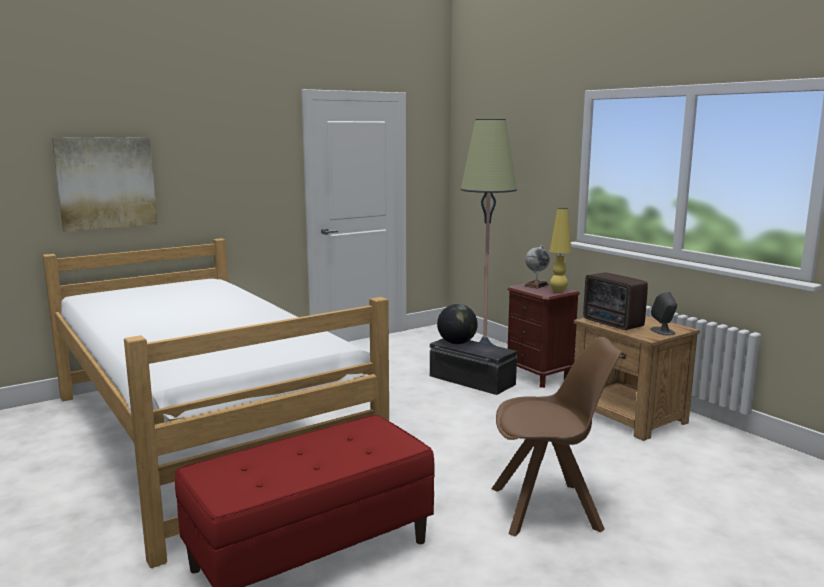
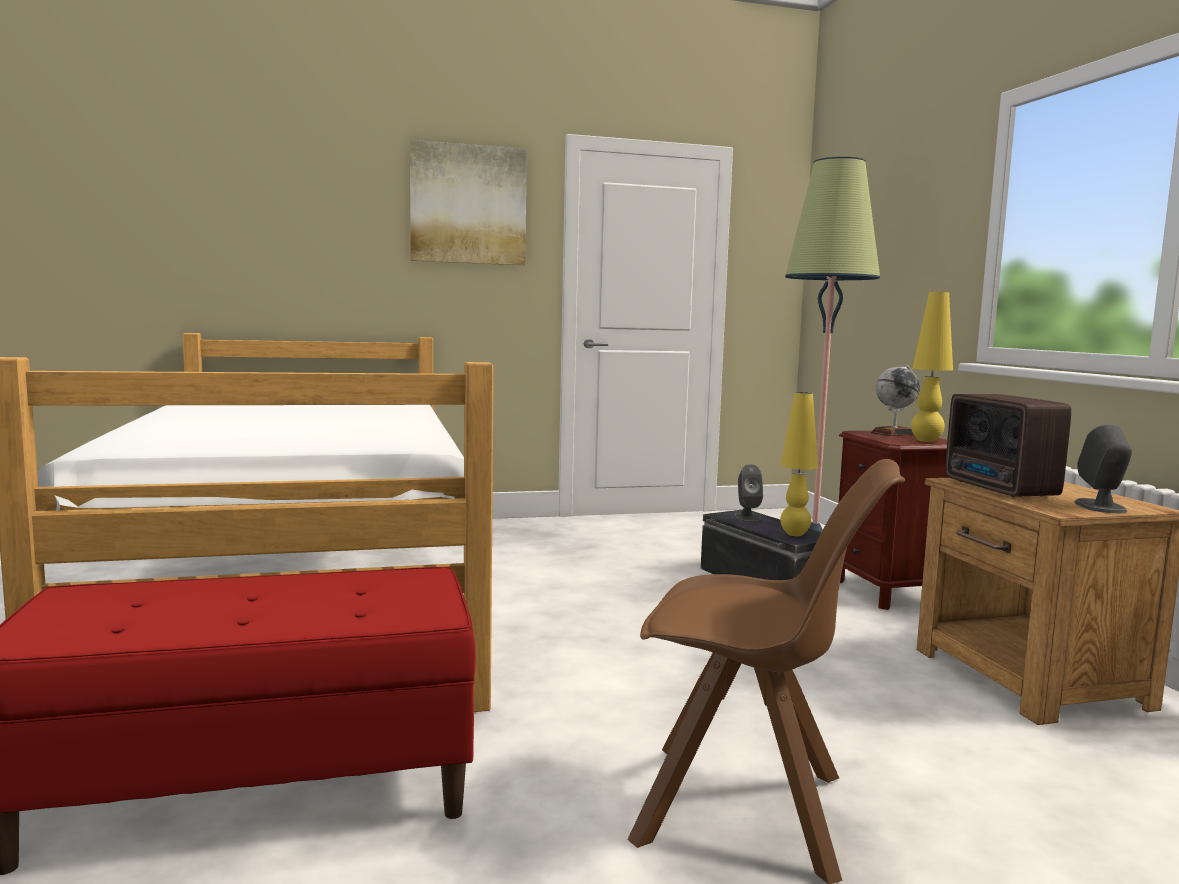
camera: 20 degrees right, 5 degrees down
picture [52,137,157,232] -> picture moved to [410,140,527,265]
globe [437,304,478,344] -> grey speaker [734,464,763,523]
none -> yellow table lamp [780,392,818,536]

